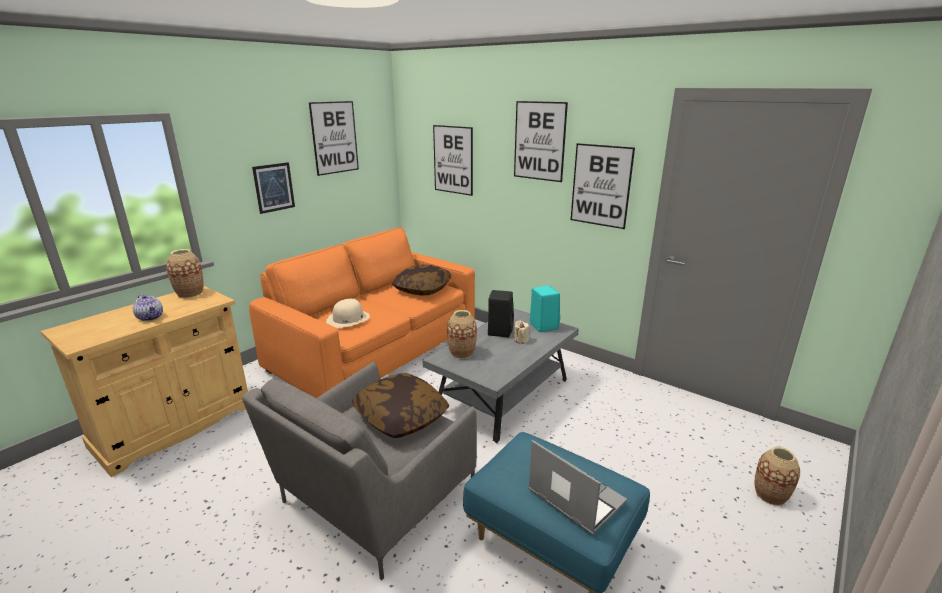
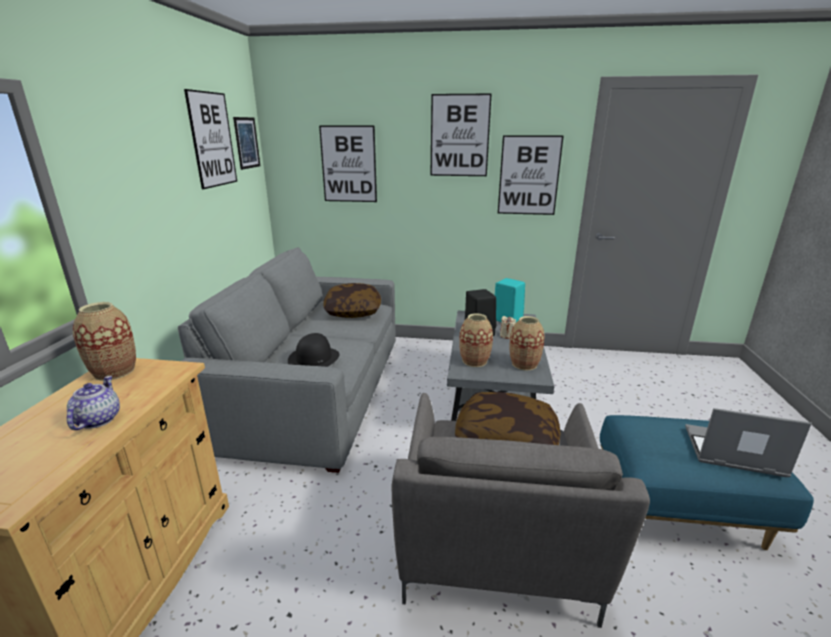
camera: 30 degrees left, 0 degrees up
teapot [133,295,163,321] -> teapot turned 105 degrees counterclockwise [67,376,120,430]
orange sofa [249,227,475,398] -> grey sofa [178,247,396,473]
picture [252,162,295,214] -> picture moved to [233,117,260,170]
beige hat [326,299,370,328] -> black hat [288,333,340,367]
vase [754,446,800,506] -> vase moved to [510,316,544,370]

